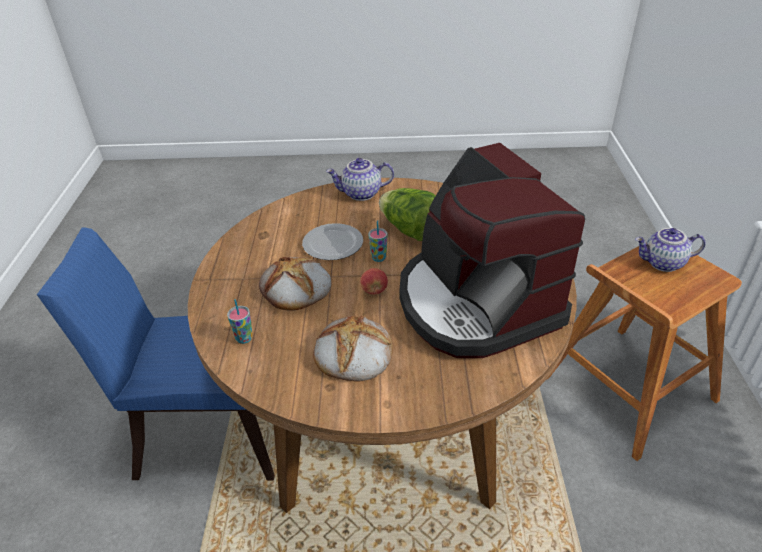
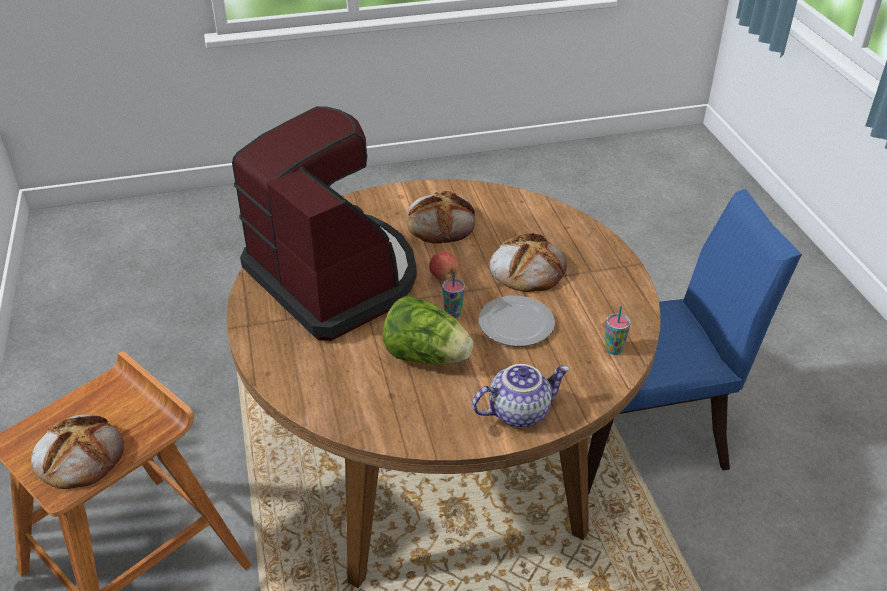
camera: 165 degrees right, 0 degrees up
cup [227,299,253,344] -> cup moved to [605,306,631,355]
teapot [635,228,706,272] -> bread [31,414,124,489]

